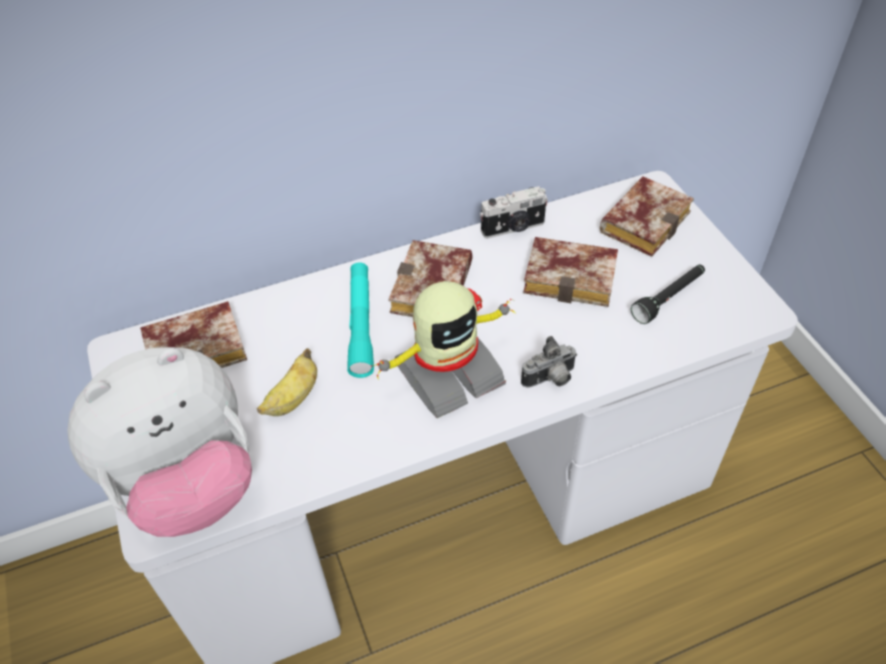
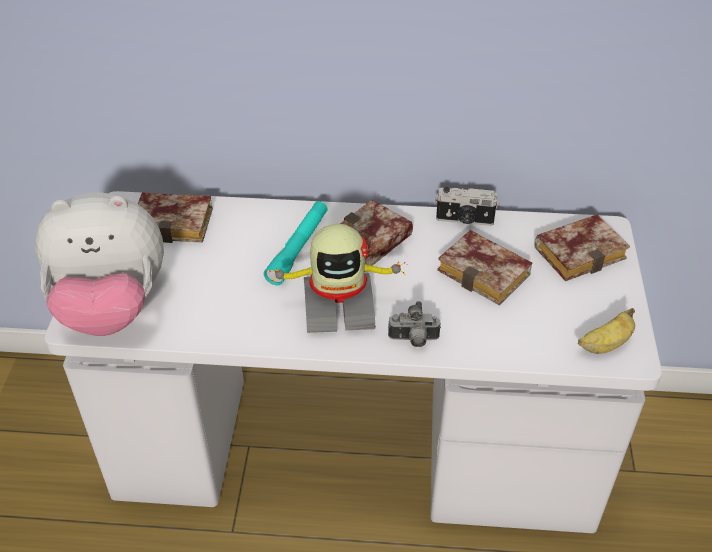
camera: 25 degrees right, 5 degrees down
banana [257,348,317,416] -> banana moved to [578,308,635,354]
black flashlight [631,265,705,324] -> none

